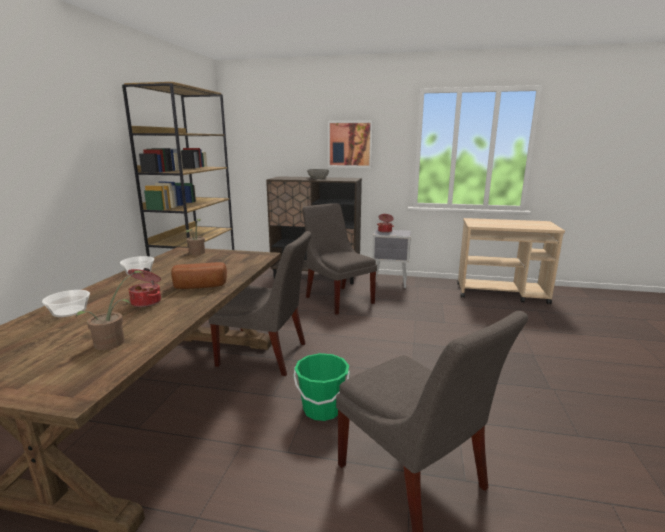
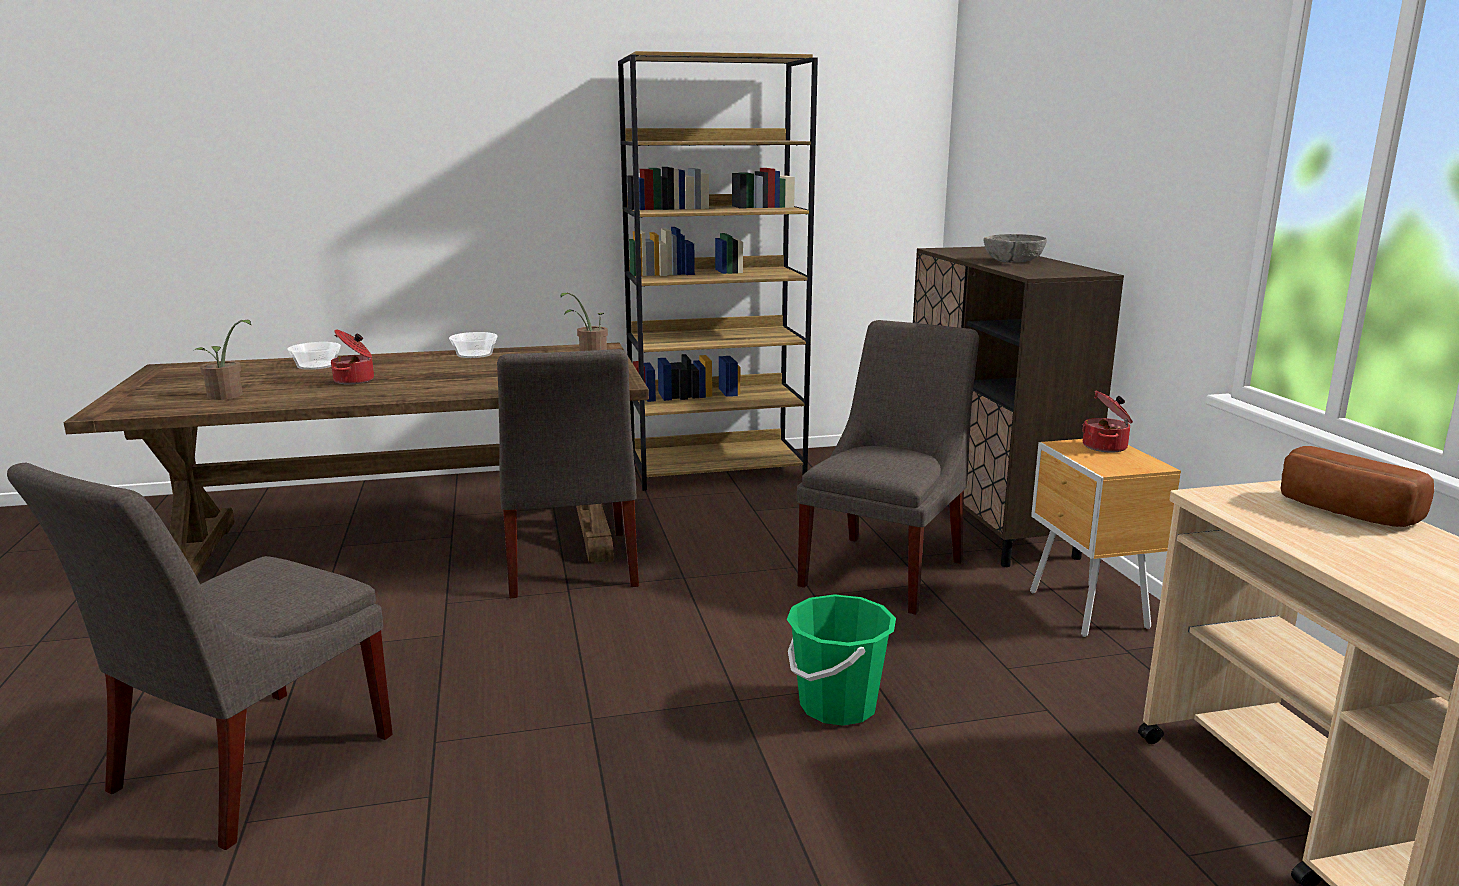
camera: 65 degrees right, 0 degrees up
bread [171,262,227,289] -> bread moved to [1280,446,1434,527]
green bucket [293,353,350,421] -> green bucket moved to [787,594,896,726]
picture [328,120,373,168] -> none
grey nightstand [372,229,411,288] -> brown nightstand [1030,439,1181,637]

